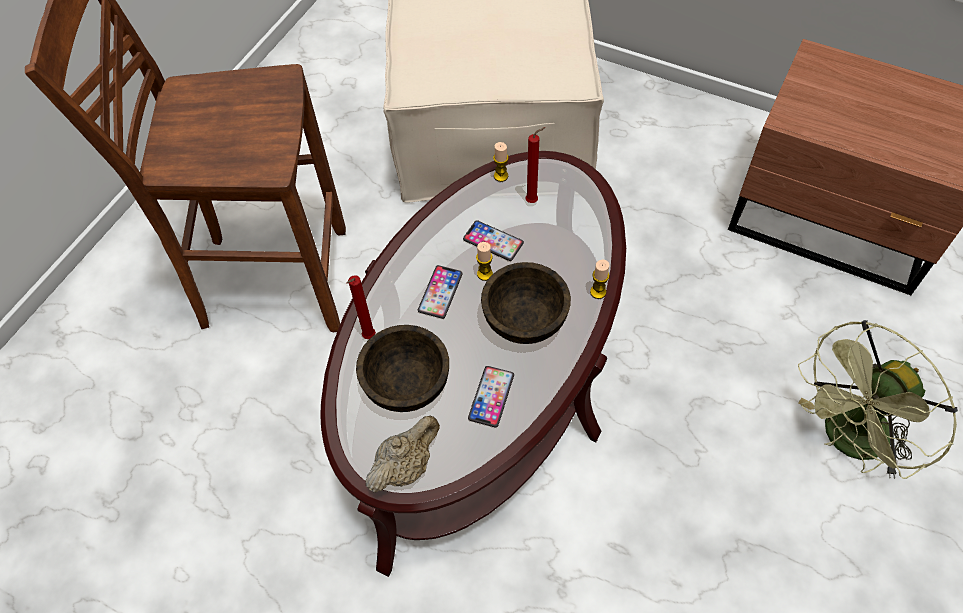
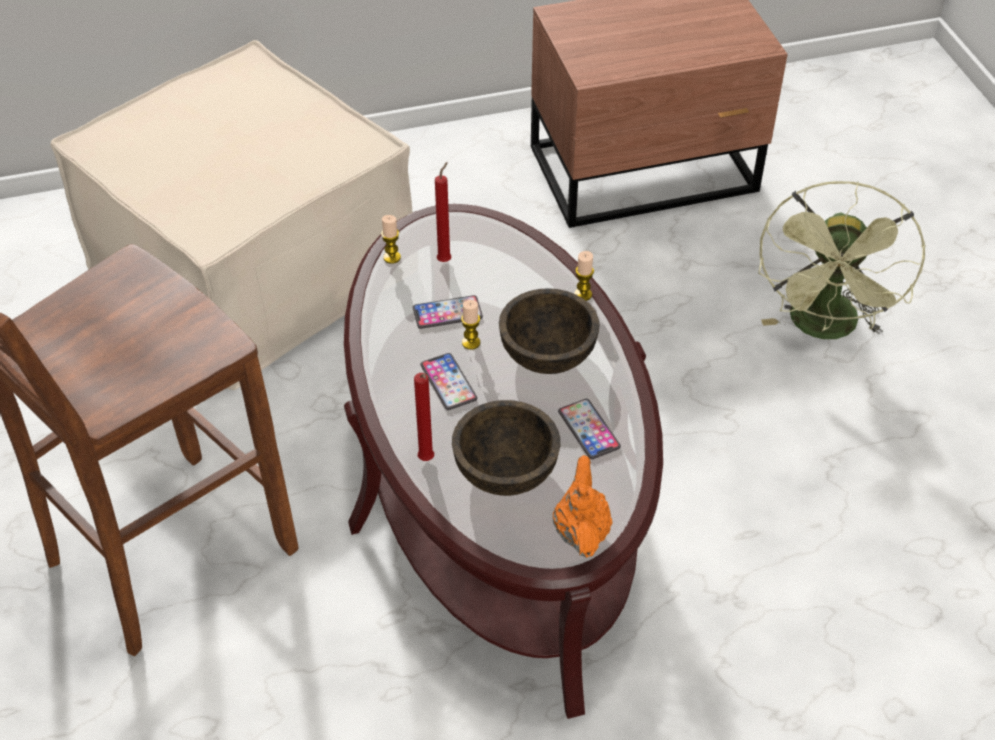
camera: 45 degrees left, 10 degrees down
beige teapot [366,415,440,492] -> orange teapot [553,455,613,558]

